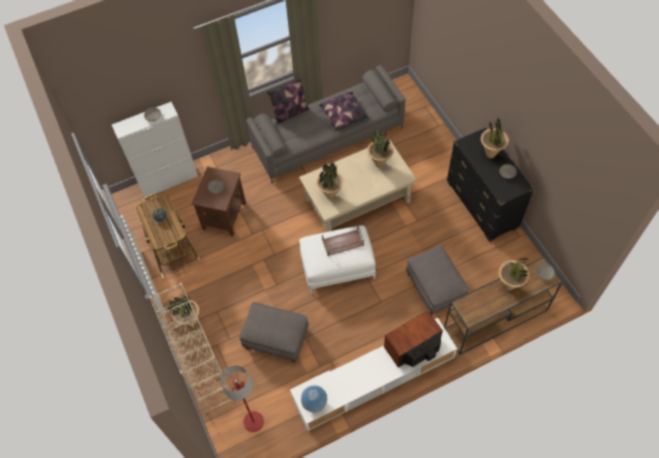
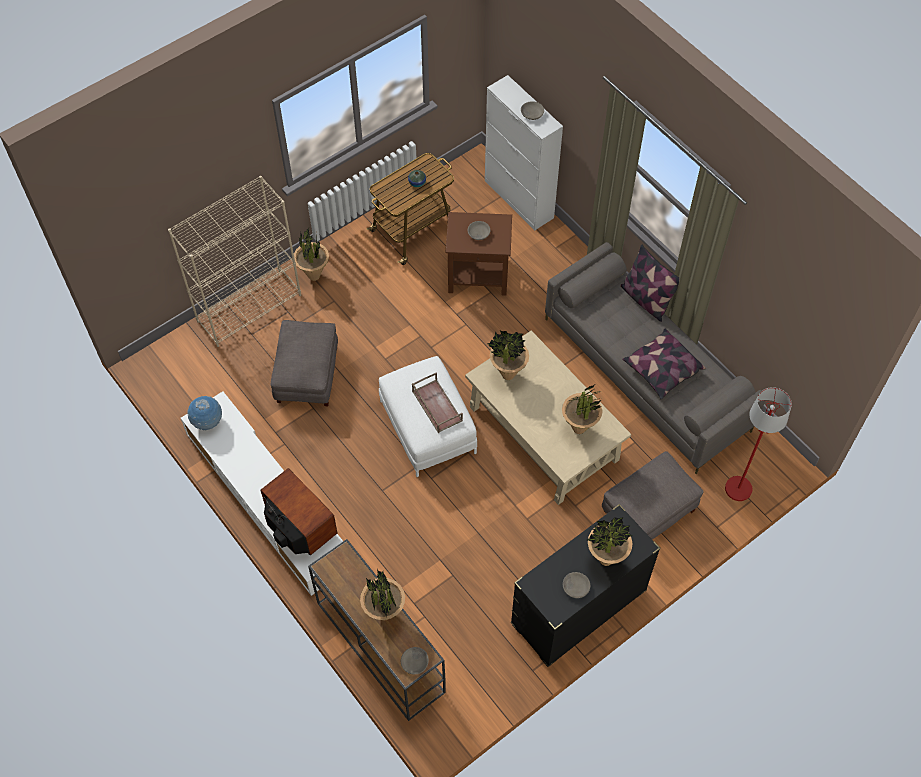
camera: 75 degrees right, 0 degrees up
red floor lamp [221,365,264,432] -> red floor lamp moved to [725,387,792,501]
grey ottoman [406,245,469,315] -> grey ottoman moved to [602,451,704,540]

